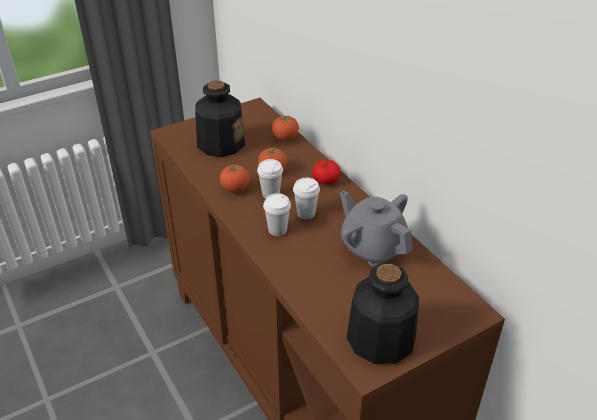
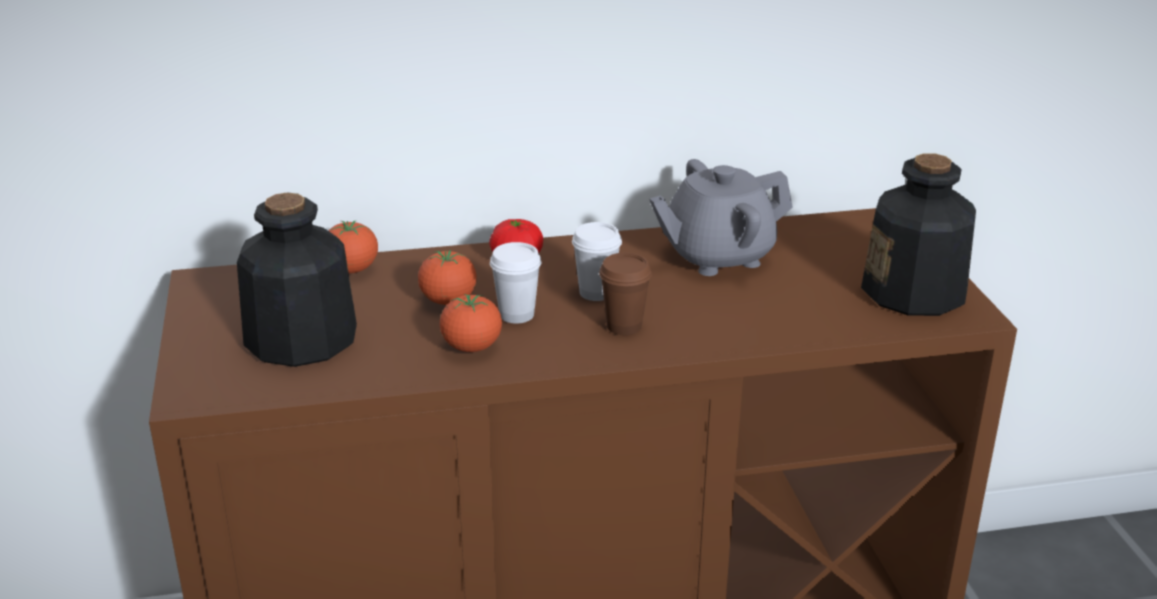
camera: 70 degrees left, 10 degrees down
white cup [263,193,291,236] -> brown cup [599,253,652,335]

